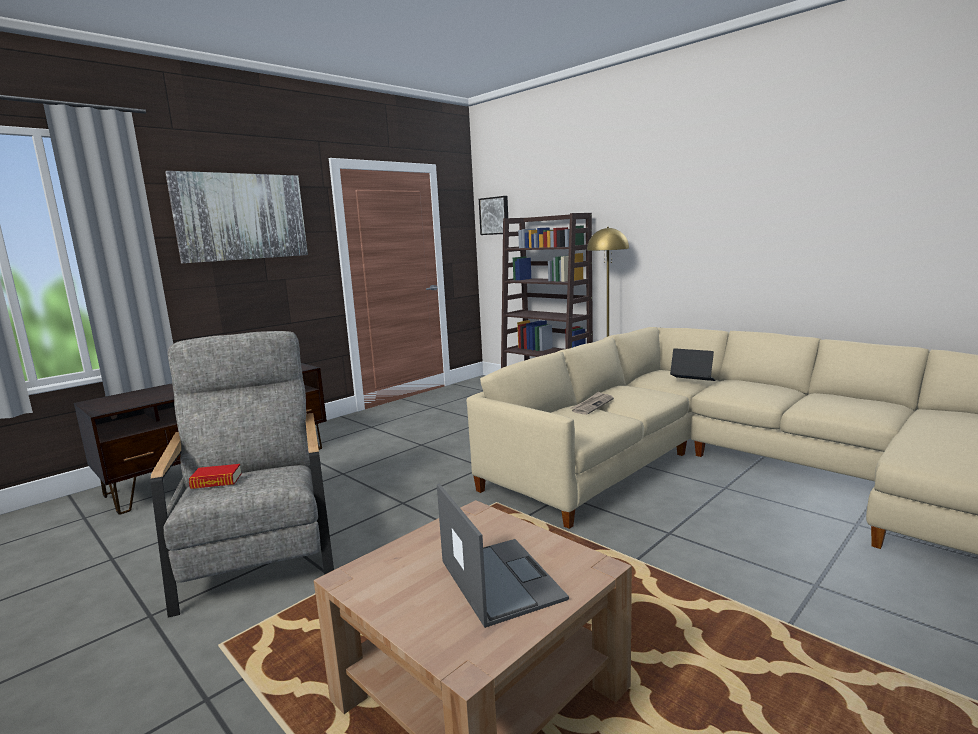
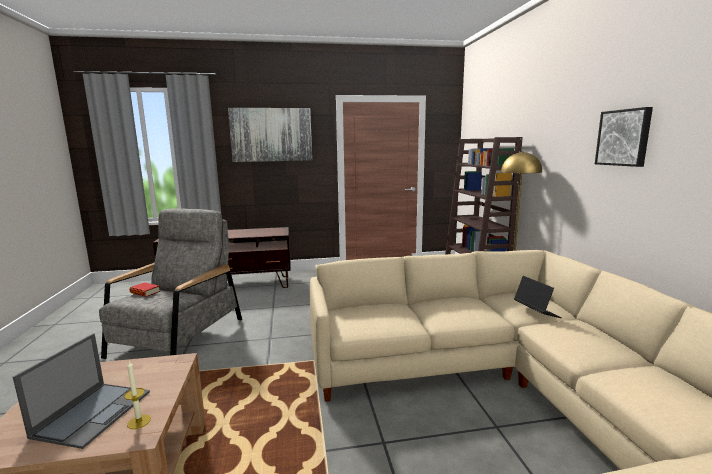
camera: 35 degrees right, 0 degrees up
picture [479,196,508,235] -> picture moved to [595,107,653,167]
newspaper [570,392,614,415] -> none
none -> candle [124,361,151,429]

